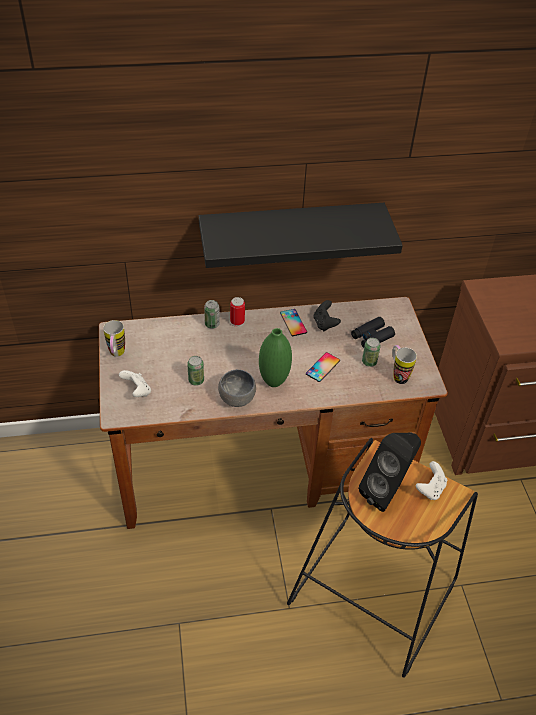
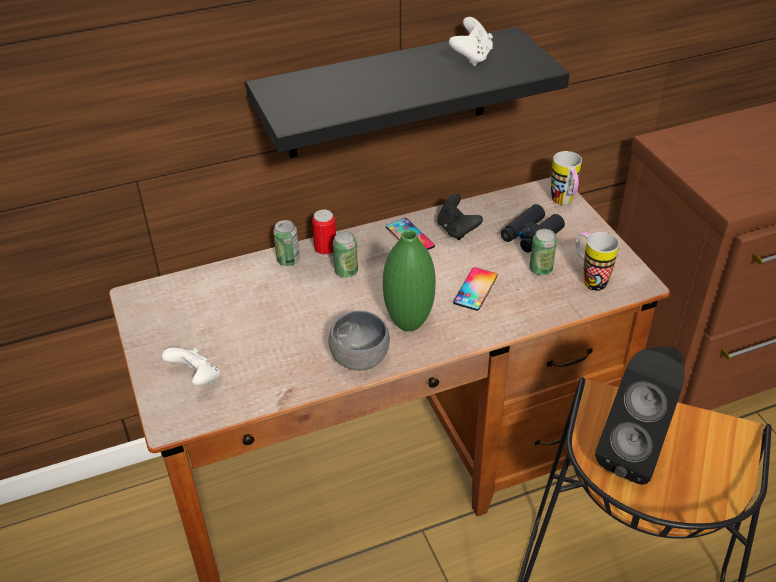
camera: 10 degrees left, 5 degrees down
mug [103,320,125,357] -> mug moved to [551,151,582,205]
can [187,356,204,386] -> can moved to [333,231,358,278]
white game controller [416,461,447,500] -> white game controller moved to [449,17,493,66]

